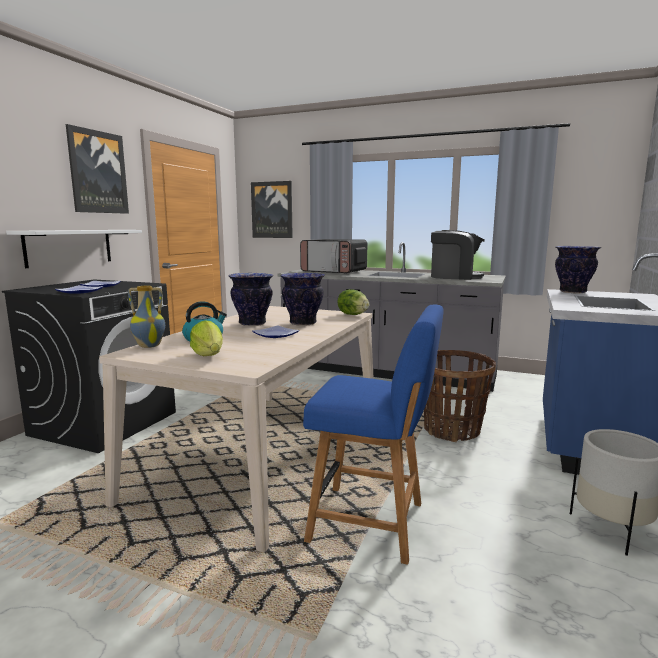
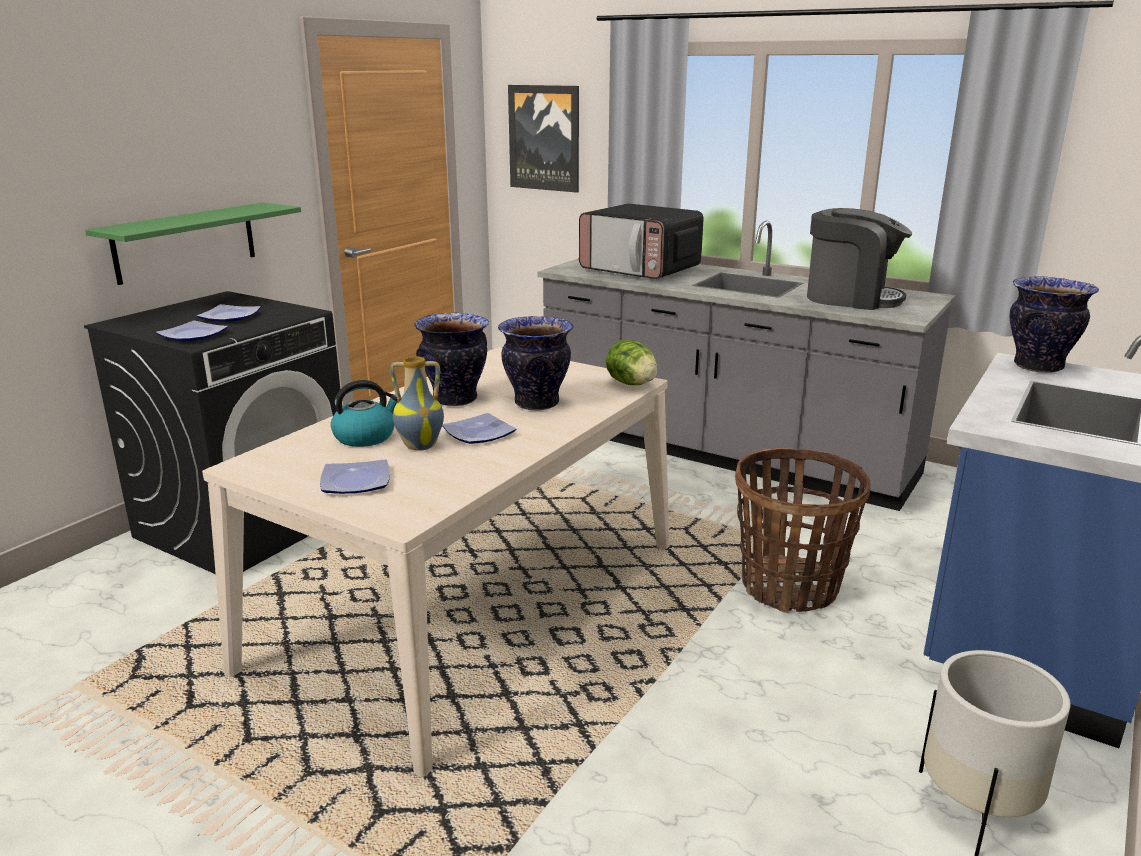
camera: 10 degrees right, 10 degrees up
white shelf [6,230,142,268] -> green shelf [85,203,301,285]
picture [66,124,129,214] -> none
vase [128,286,165,348] -> vase moved to [390,356,444,451]
lettuce [190,320,223,356] -> plate [320,459,390,494]
blue chair [303,305,443,565] -> none

